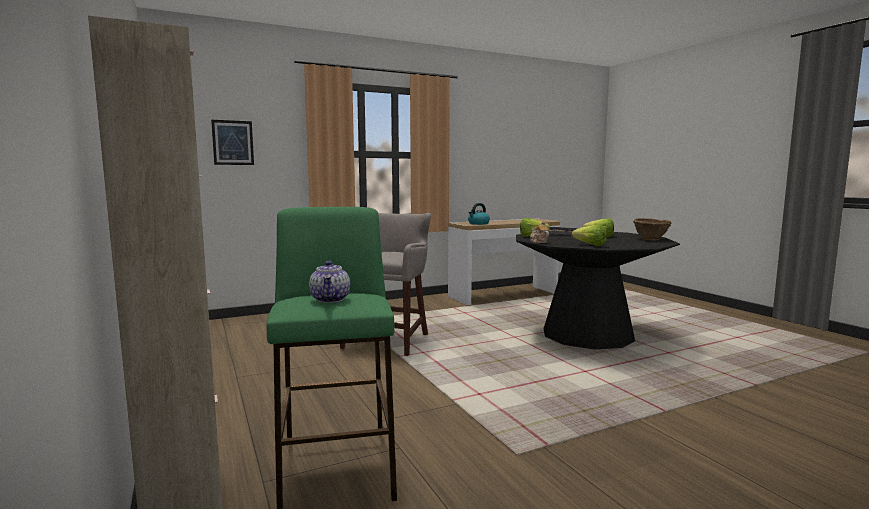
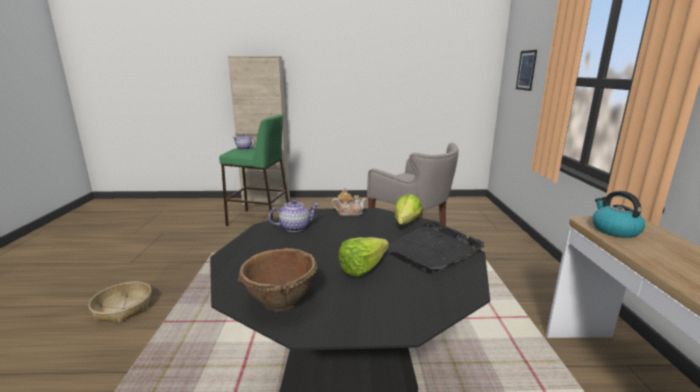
camera: 115 degrees right, 10 degrees up
lettuce [572,225,607,246] -> teapot [269,200,319,232]
none -> basket [89,282,151,323]

